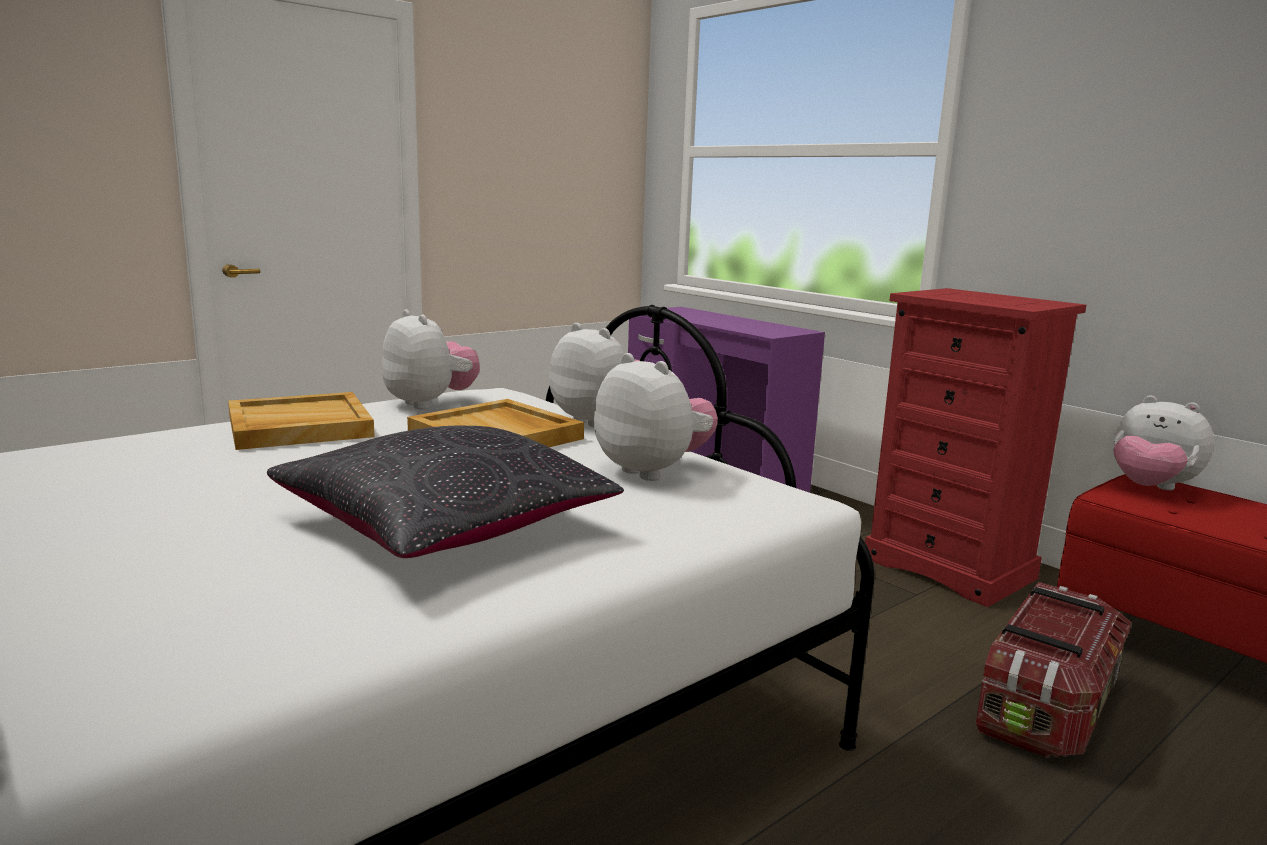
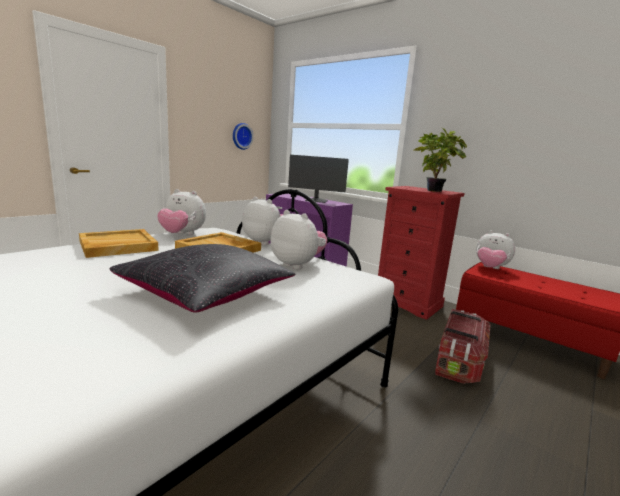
camera: 10 degrees left, 0 degrees up
plush toy [382,309,480,409] -> plush toy turned 150 degrees clockwise [157,189,206,235]
none -> wall clock [233,123,254,150]
none -> monitor [288,155,349,203]
none -> potted plant [413,128,467,192]

